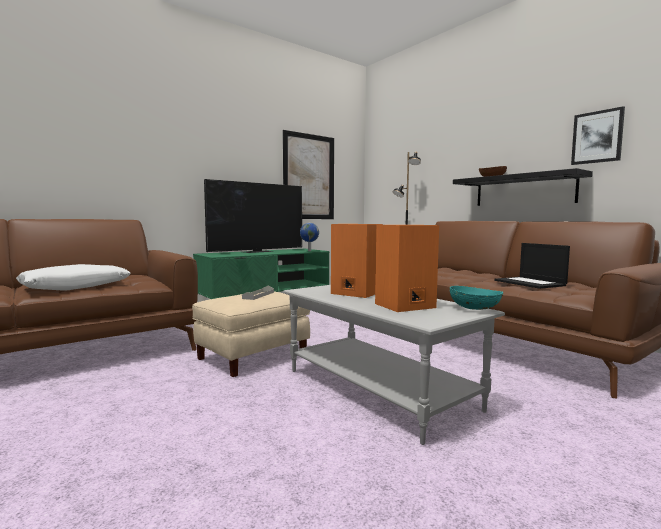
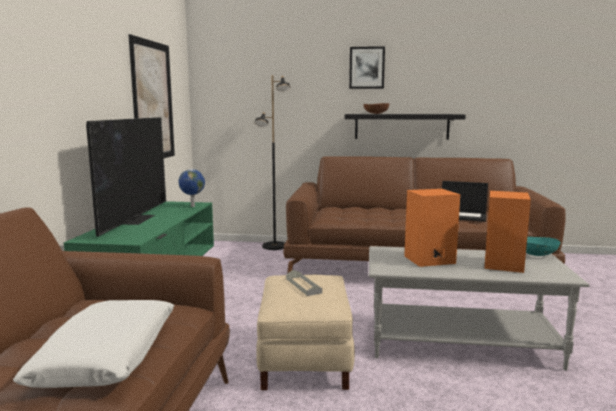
camera: 45 degrees left, 5 degrees up
picture [571,106,625,165] -> picture moved to [349,46,385,89]

